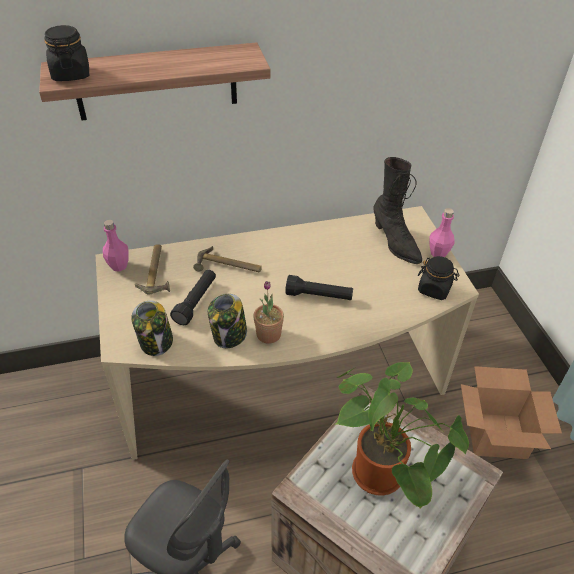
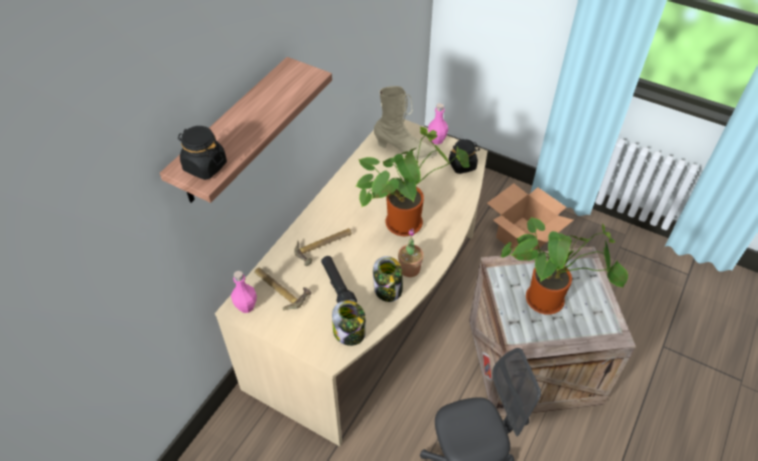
camera: 45 degrees left, 5 degrees up
black flashlight [285,275,353,300] -> potted plant [356,127,470,236]
black boot [374,157,422,264] -> beige boot [374,86,437,160]

